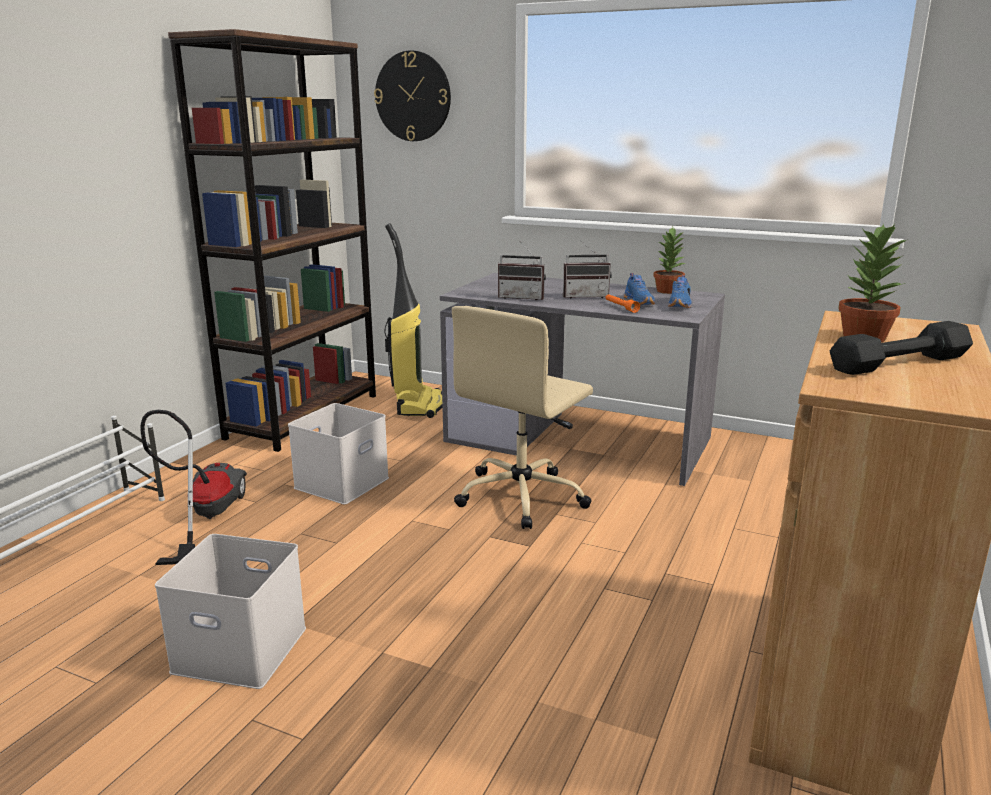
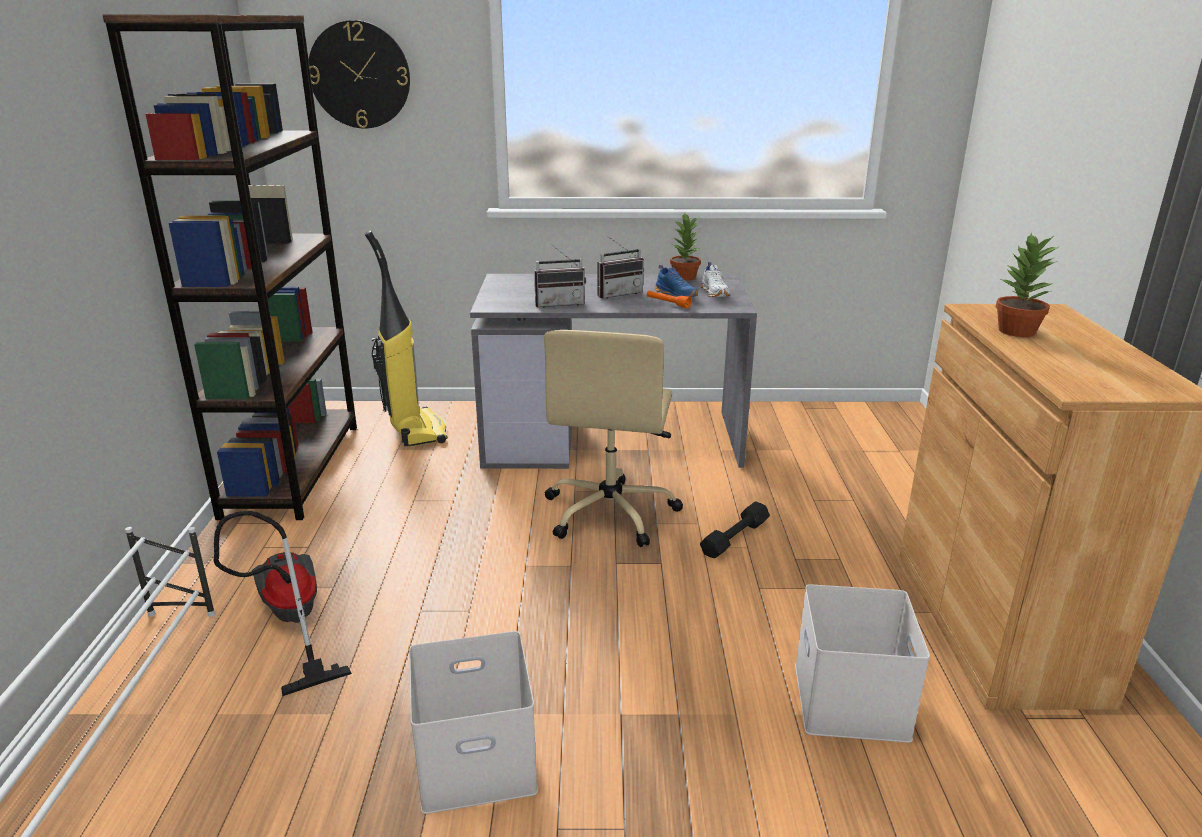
camera: 25 degrees left, 5 degrees up
white storage box [288,403,389,504] -> white storage box moved to [795,584,930,743]
blue shoe [668,275,692,308] -> white shoe [701,262,730,297]
black dumbbell [830,321,973,375] -> black dumbbell moved to [700,501,770,558]

